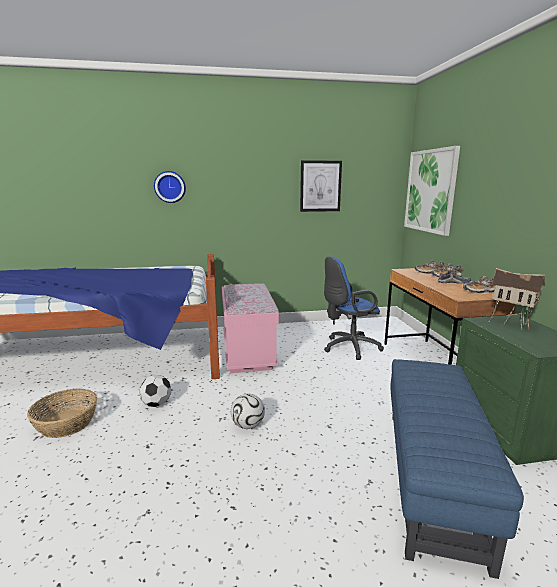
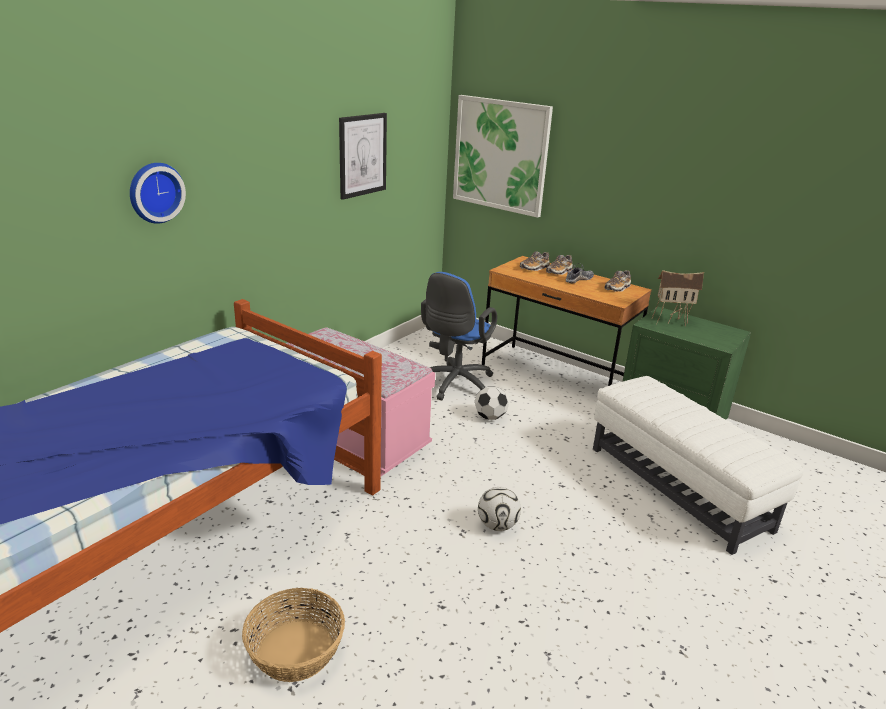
camera: 45 degrees left, 10 degrees up
football [139,375,171,407] -> football moved to [475,387,509,420]
blue ottoman [391,359,524,579] -> white ottoman [593,376,804,555]

